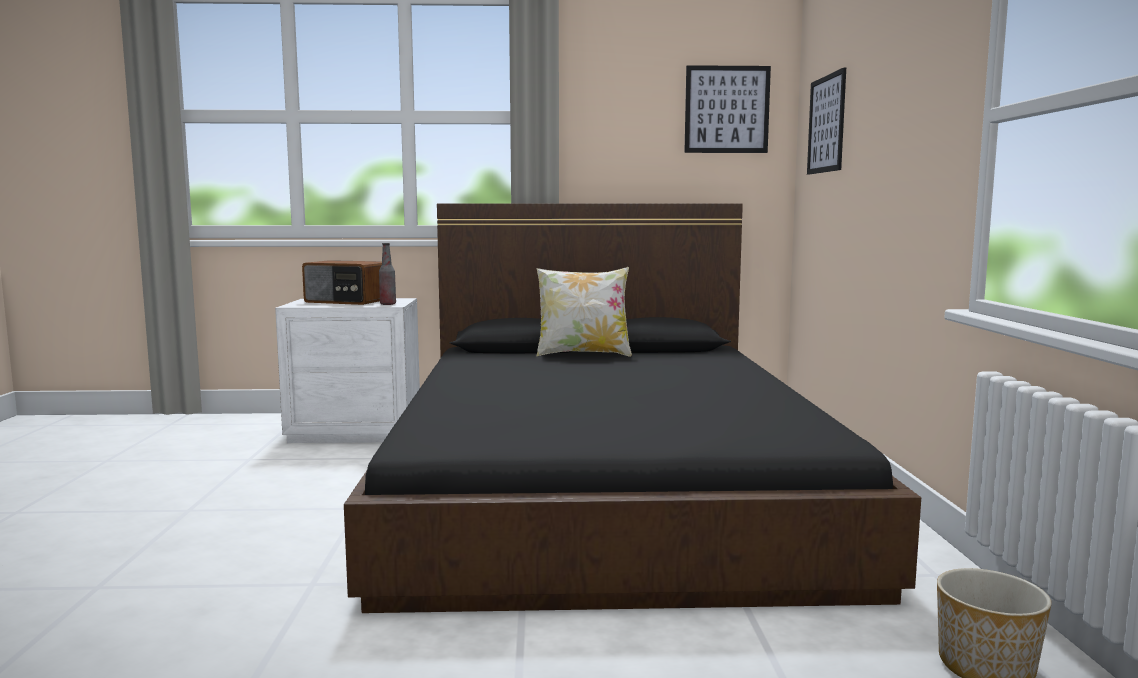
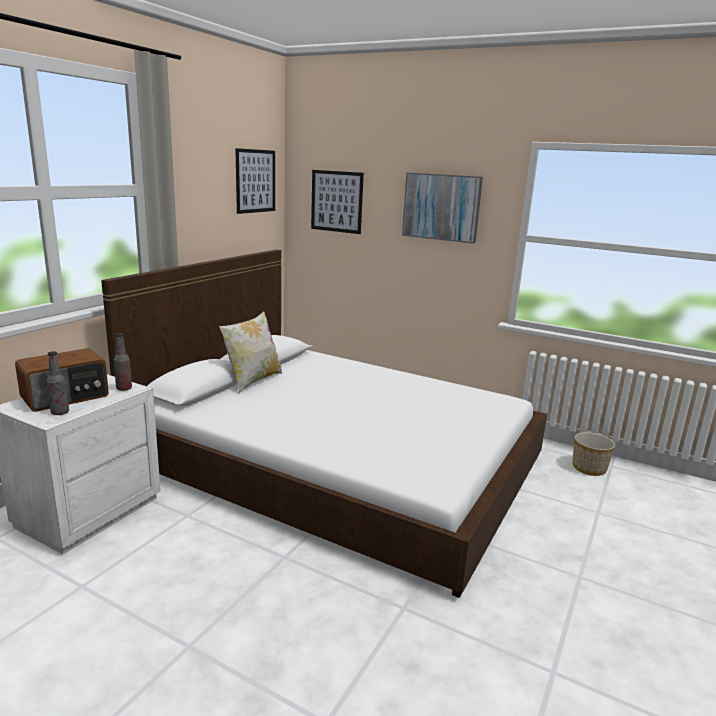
camera: 60 degrees left, 10 degrees up
black bed [344,203,921,613] -> white bed [101,250,547,598]
none -> bottle [47,351,69,415]
none -> picture [402,173,483,244]

